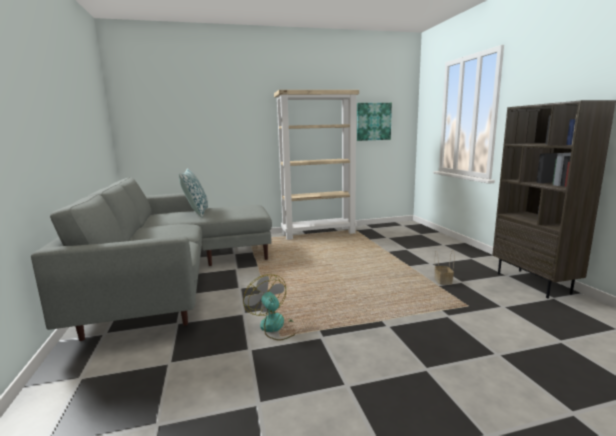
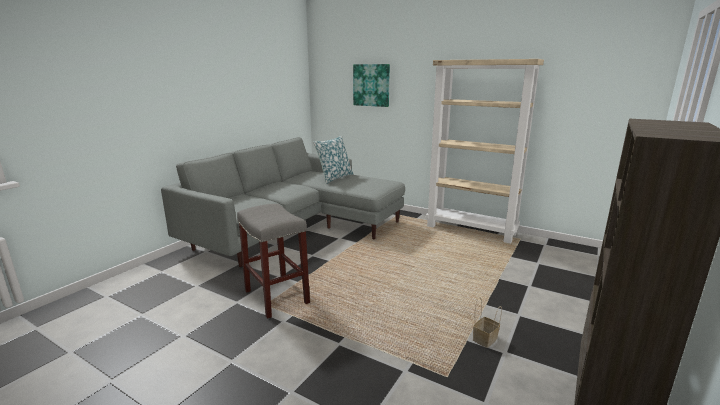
camera: 45 degrees right, 5 degrees up
fan [243,274,296,341] -> grey stool [237,204,310,319]
picture [357,103,392,141] -> picture moved to [353,64,390,107]

